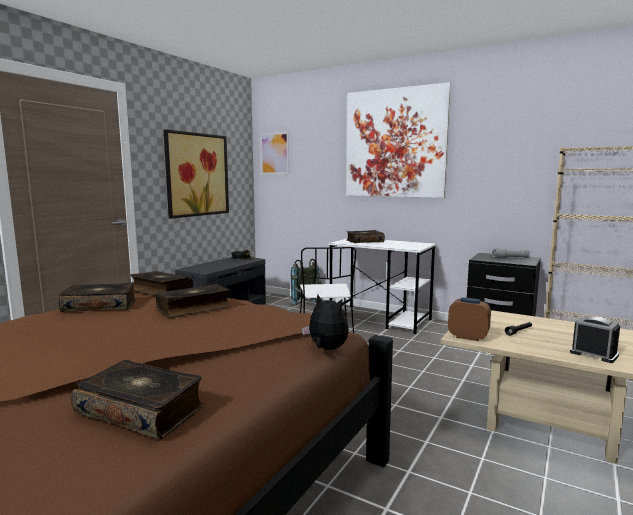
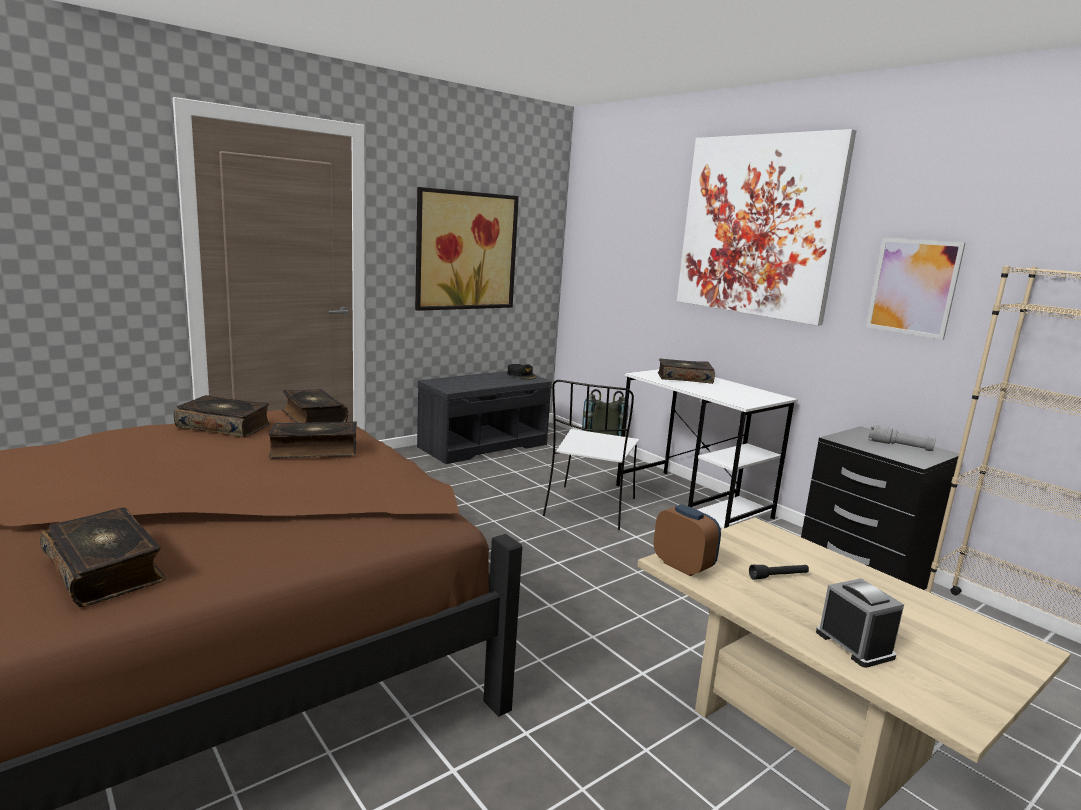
camera: 20 degrees right, 5 degrees up
picture [260,132,289,174] -> picture moved to [866,237,965,340]
plush toy [302,294,349,350] -> none

